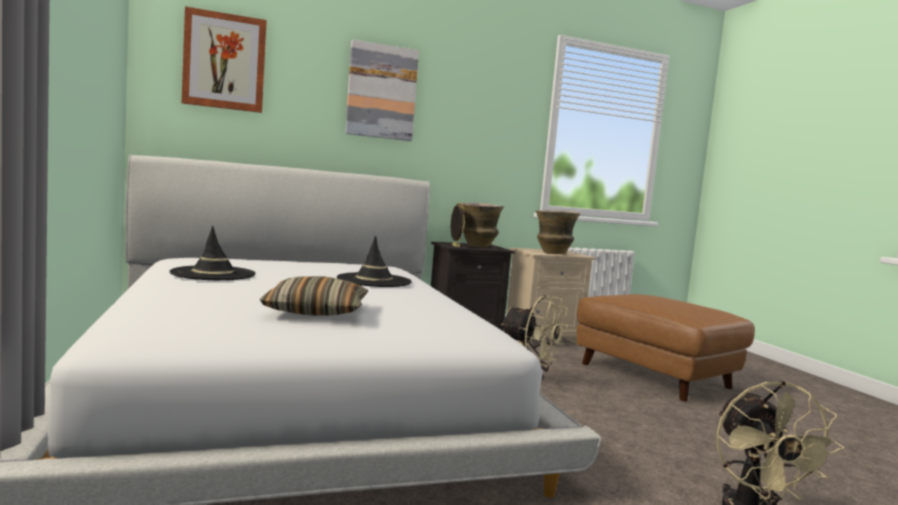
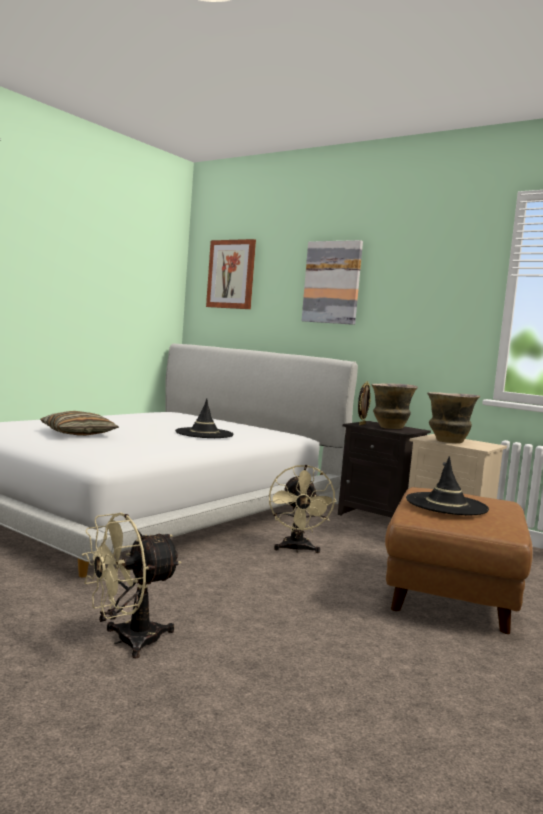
camera: 55 degrees right, 0 degrees up
black hat [169,226,256,280] -> black hat moved to [406,456,489,515]

